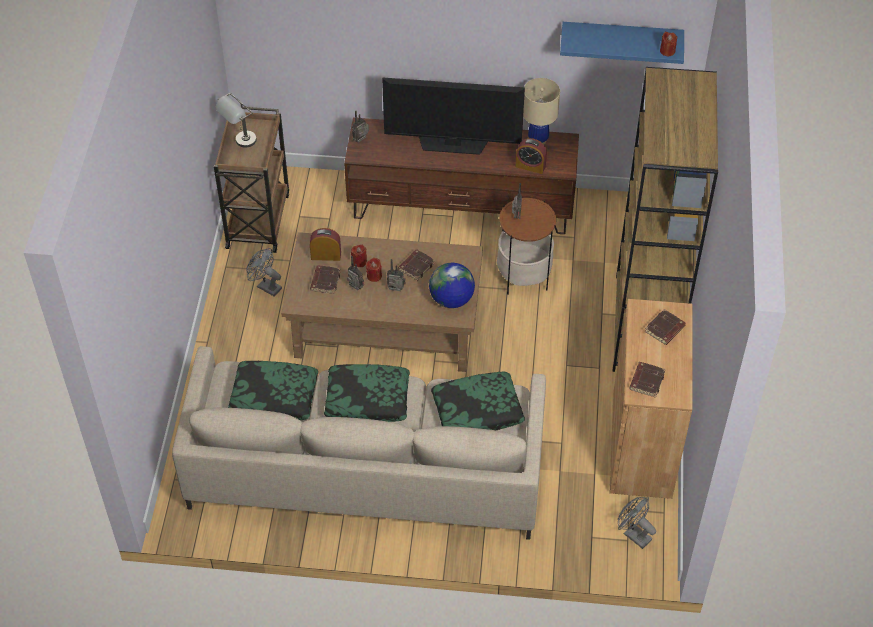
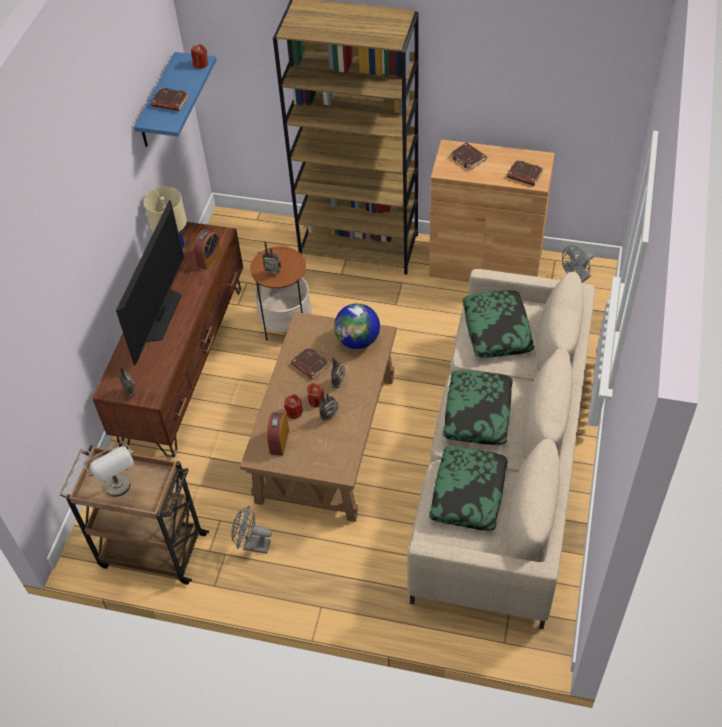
camera: 80 degrees left, 0 degrees up
grey fan [246,248,282,296] -> grey fan turned 60 degrees clockwise [231,506,272,554]
brown book [310,265,341,294] -> brown book moved to [151,88,189,111]

